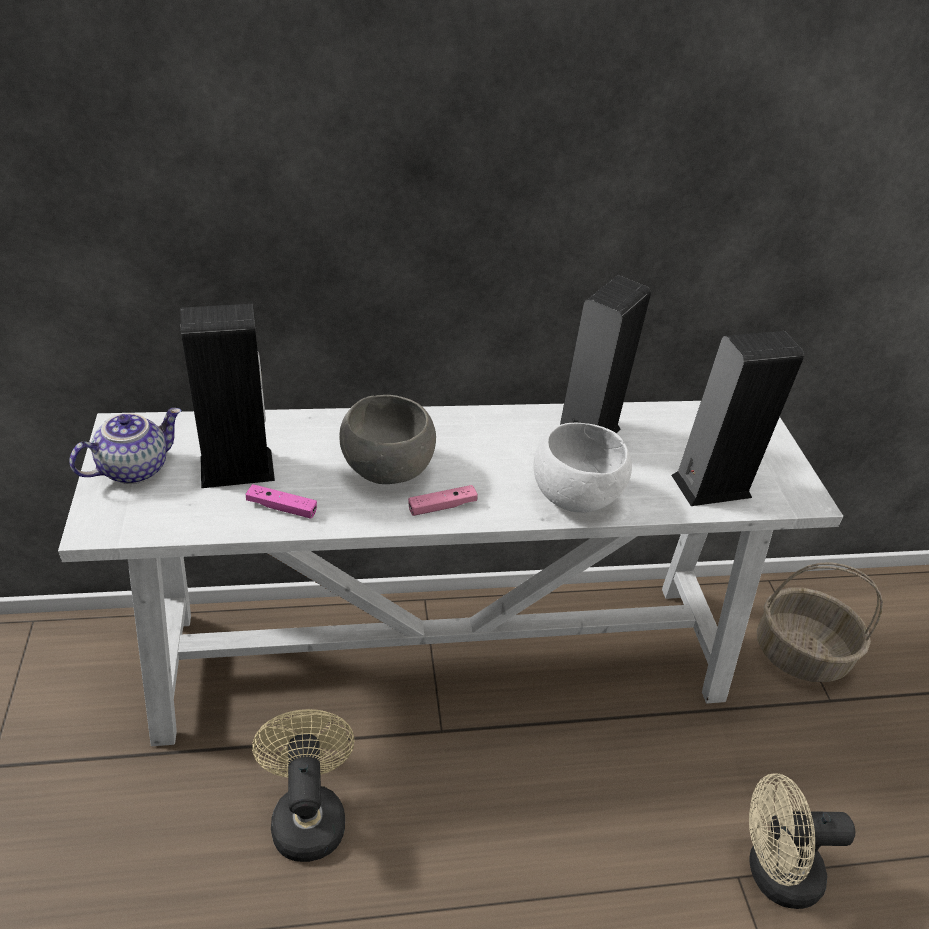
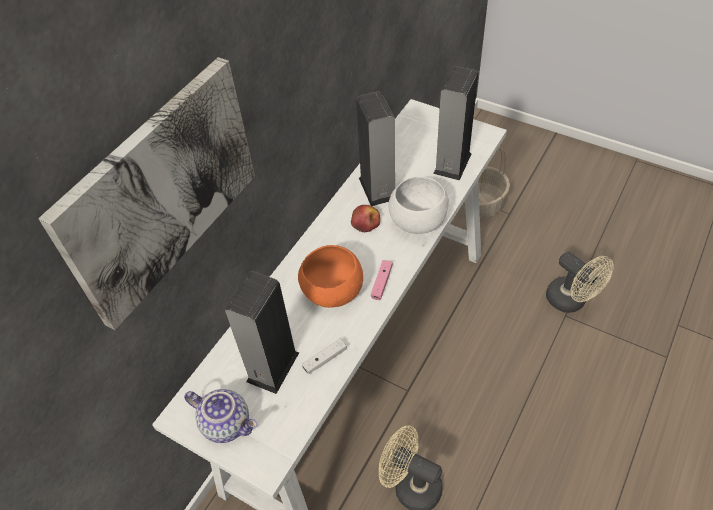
camera: 45 degrees left, 10 degrees up
teapot [69,408,182,484] -> teapot turned 120 degrees clockwise [184,389,257,443]
pink game controller [246,484,317,519] -> white game controller [302,339,347,374]
grey bowl [339,395,436,484] -> orange bowl [298,245,363,308]
beige fan [749,773,855,909] -> beige fan turned 75 degrees counterclockwise [546,252,614,313]
none -> picture [38,57,255,330]
none -> apple [351,205,380,232]

